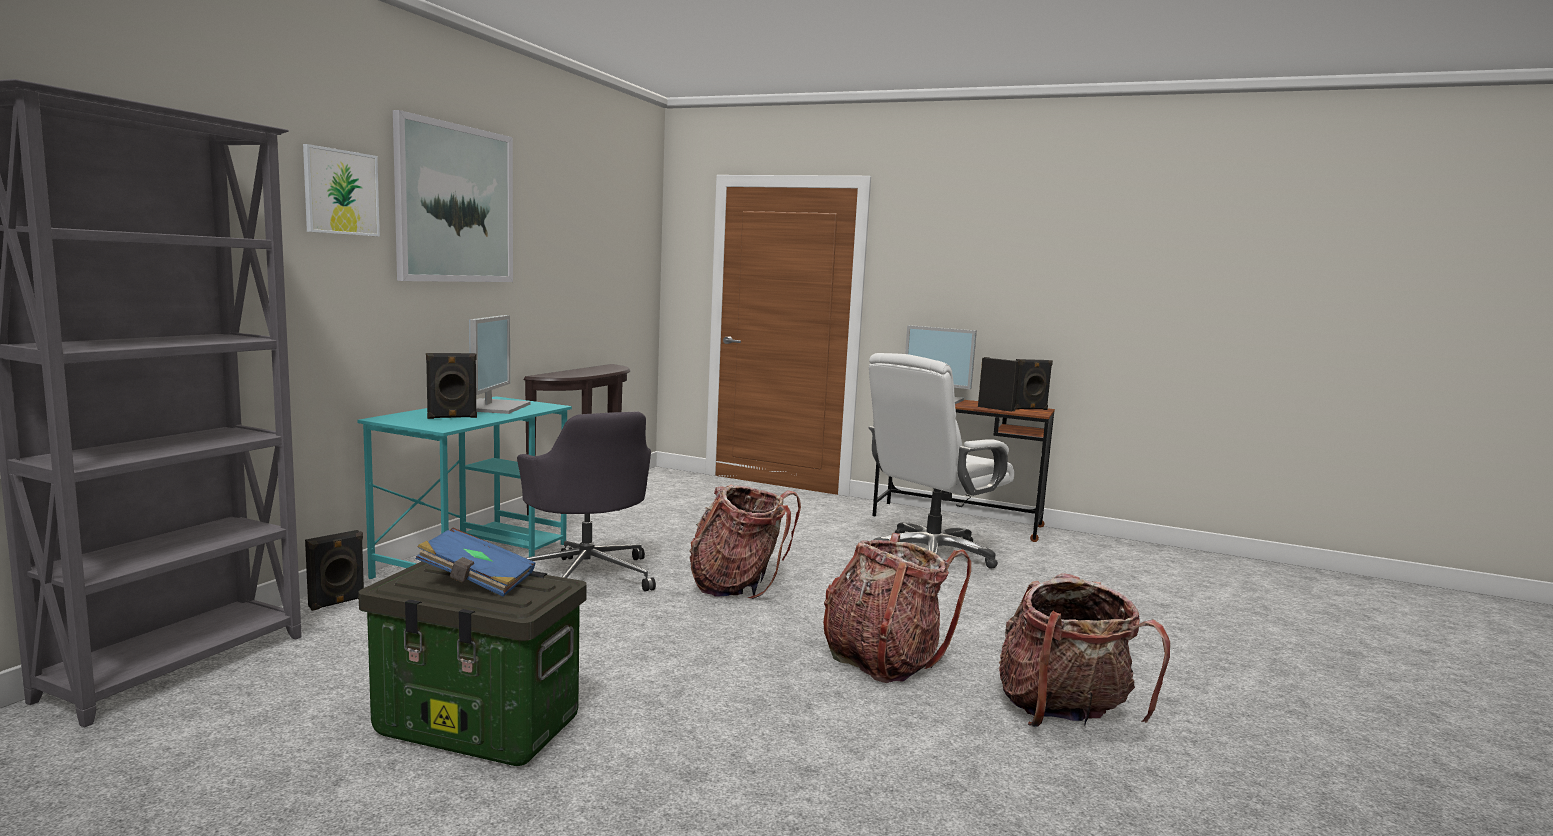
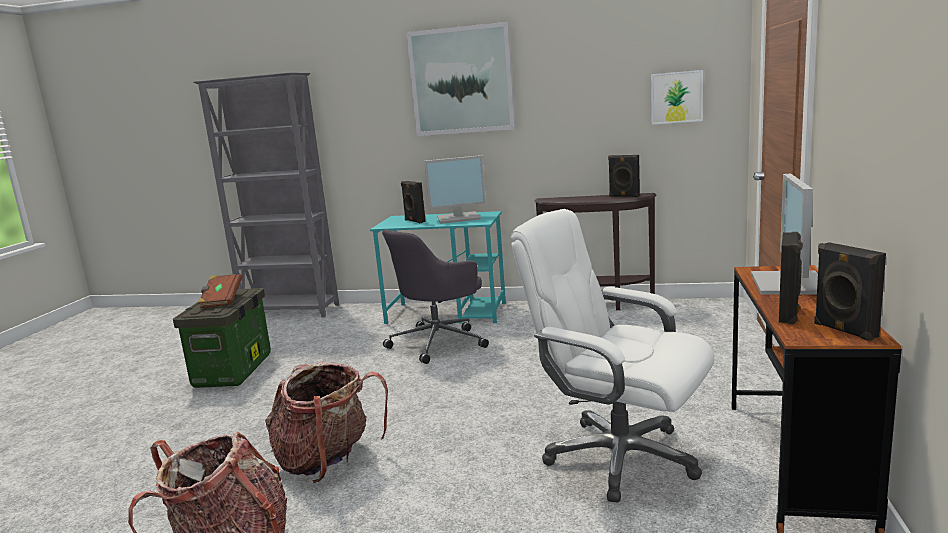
camera: 80 degrees right, 5 degrees up
picture [303,144,380,237] -> picture moved to [651,70,703,124]
black speaker [305,530,364,611] -> black speaker moved to [608,155,640,197]
blue book [416,528,535,597] -> brown book [198,274,242,308]
backpack [689,484,801,599] -> none

